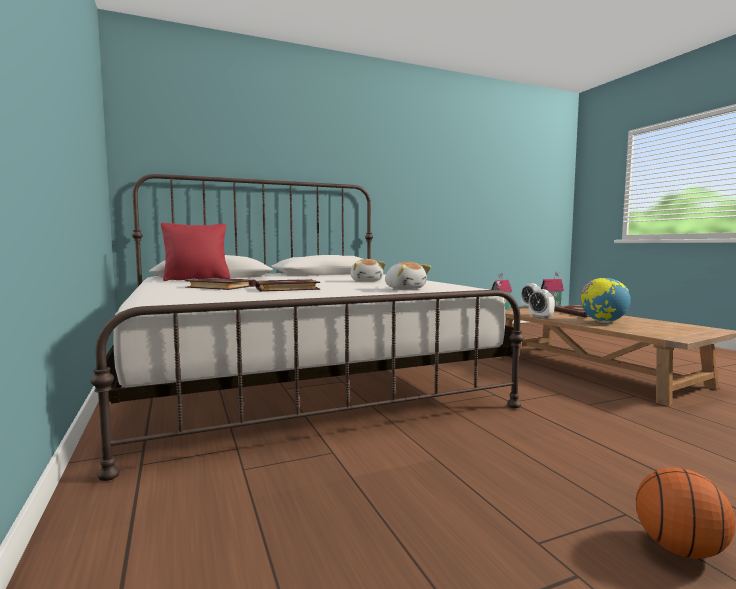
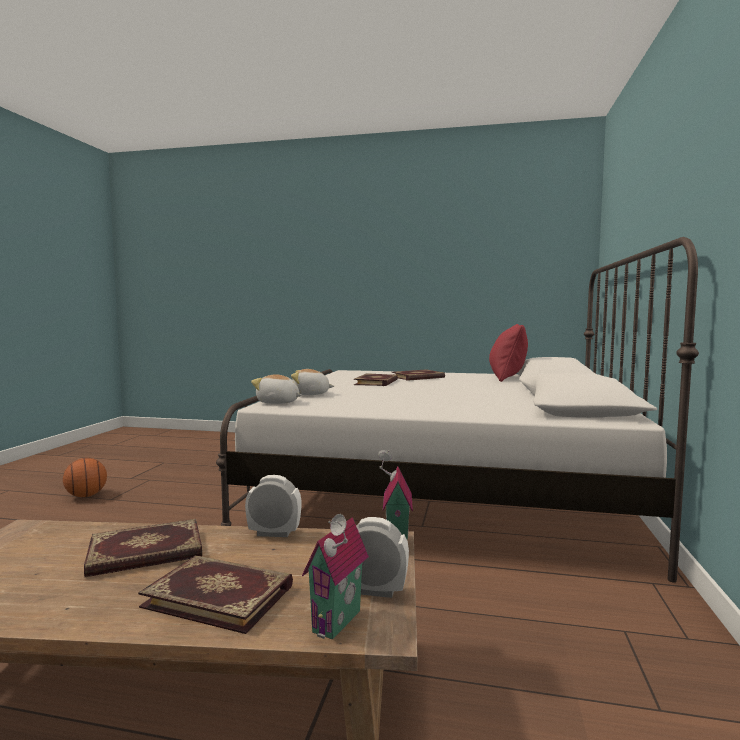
camera: 125 degrees right, 0 degrees up
plush toy [350,259,386,282] -> plush toy moved to [251,374,302,404]
globe [581,278,630,323] -> book [84,519,202,577]

